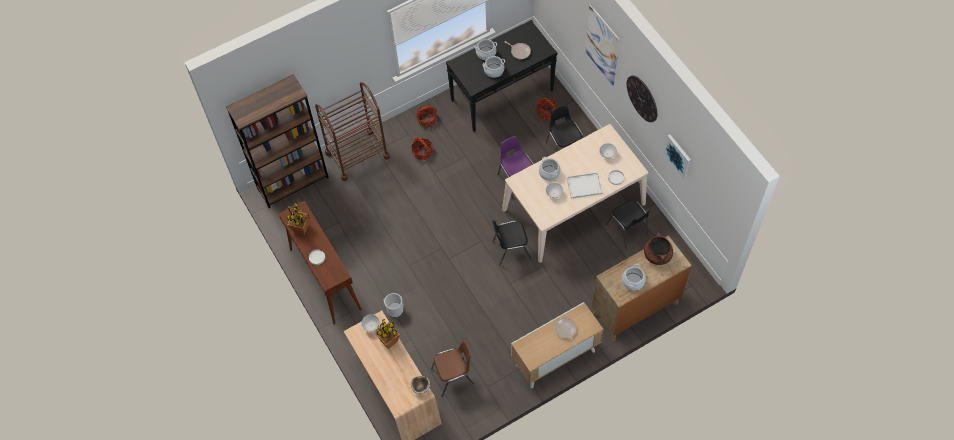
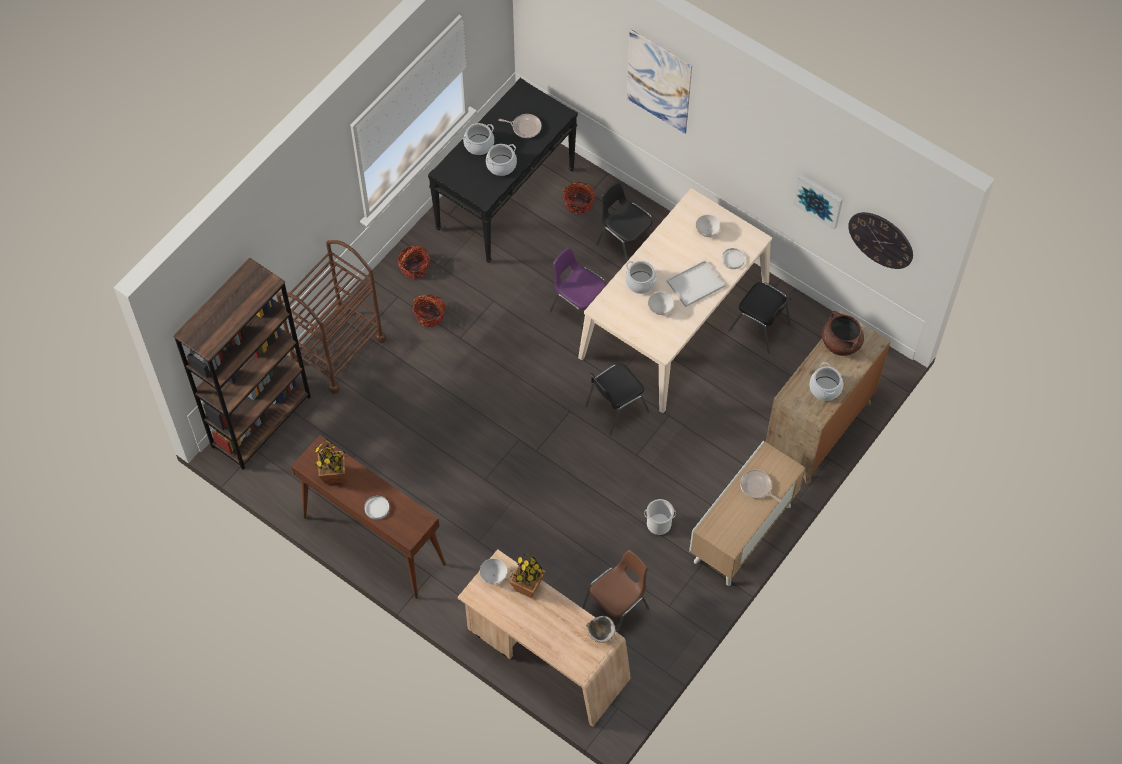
camera: 25 degrees left, 0 degrees up
bucket [384,293,404,317] -> bucket moved to [644,499,676,535]
wall clock [627,76,657,122] -> wall clock moved to [848,212,913,269]

